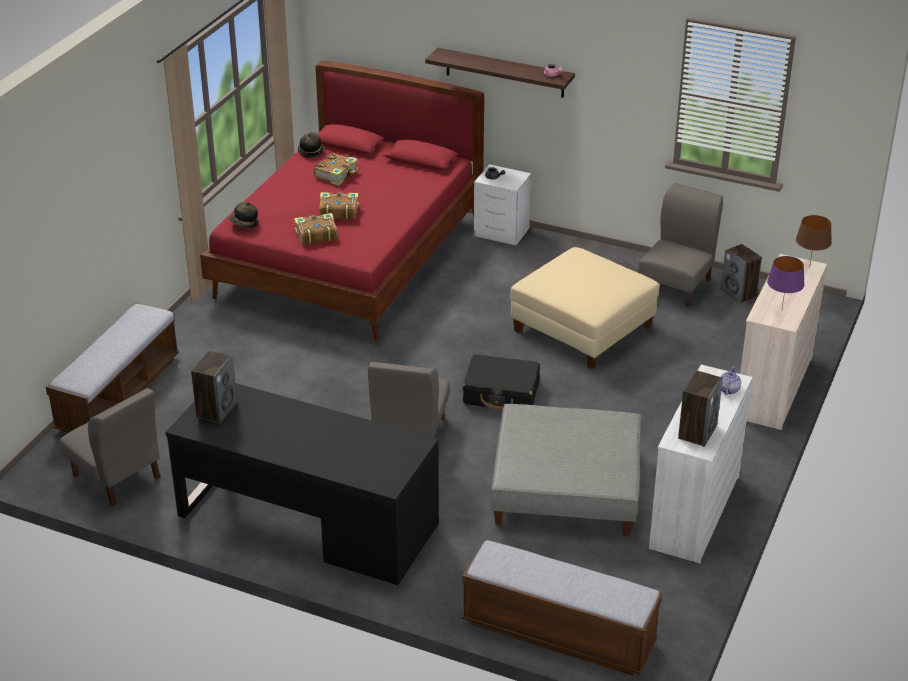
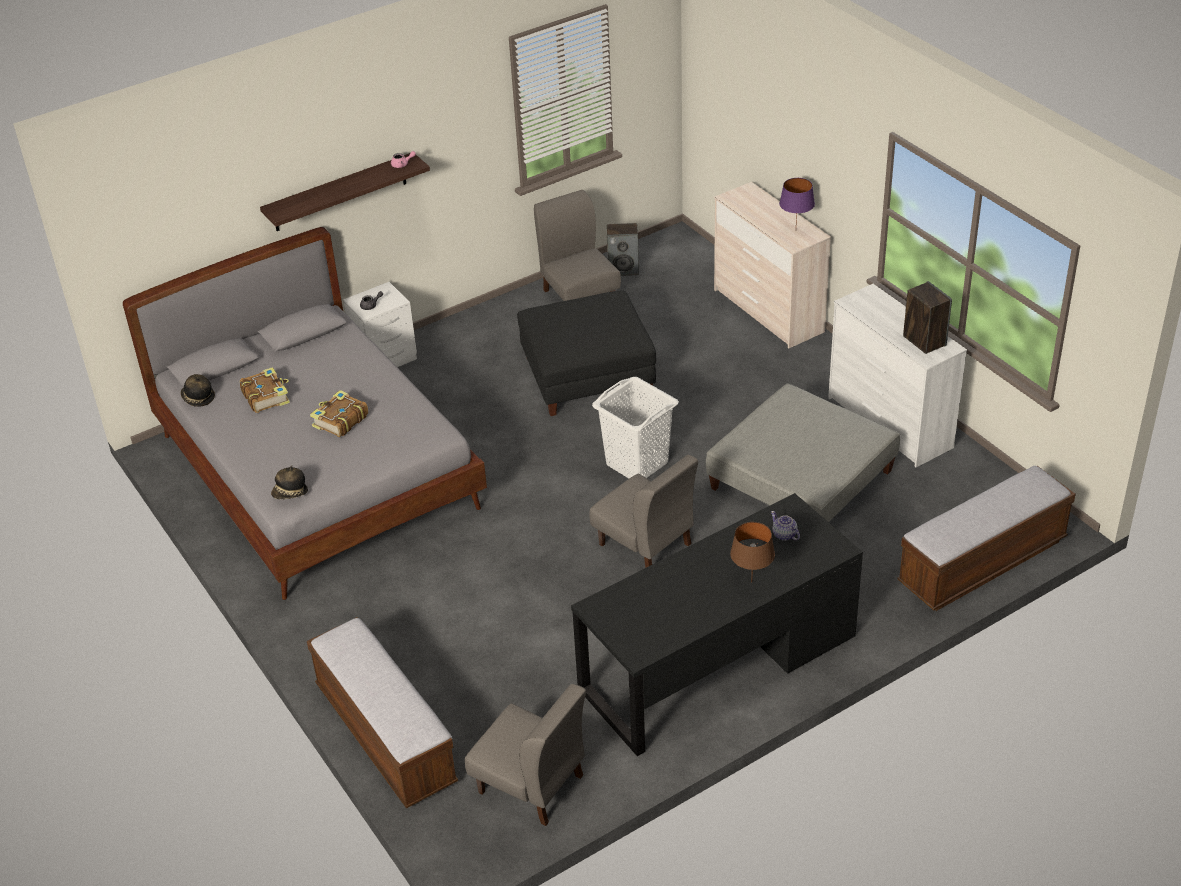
camera: 55 degrees left, 5 degrees up
grey chair [60,388,160,506] -> grey chair turned 45 degrees clockwise [465,684,586,826]
speaker [191,351,237,424] -> none
red bed [200,61,484,341] -> grey bed [123,227,487,600]
book [294,213,338,245] -> none
black suitcase [463,354,540,411] -> white laundry basket [592,377,679,478]
beige ottoman [510,247,660,369] -> black ottoman [517,291,656,416]
teapot [720,366,741,395] -> teapot moved to [771,511,800,541]
brown table lamp [796,215,832,268] -> brown table lamp moved to [730,522,775,570]

